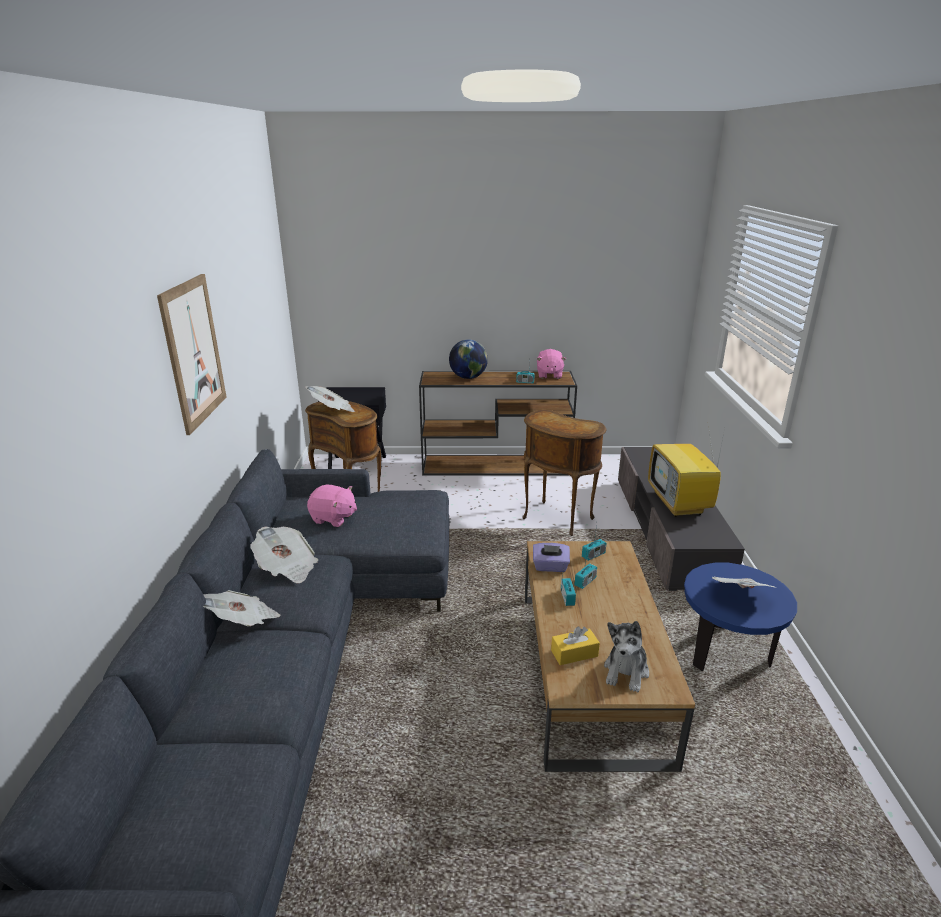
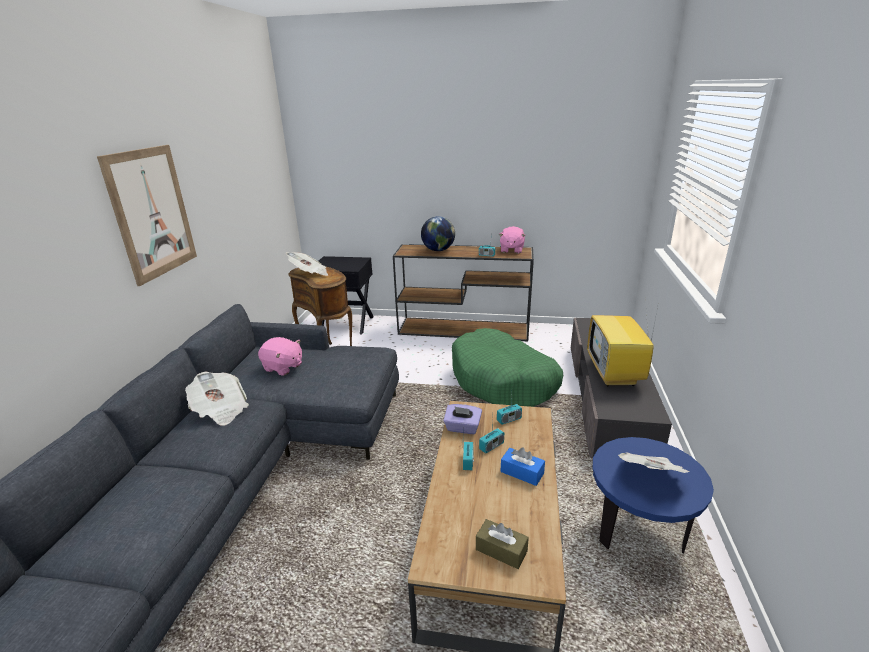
camera: 10 degrees right, 0 degrees up
newspaper [203,590,281,626] -> none
brown side table [522,410,606,536] -> green dog bed [452,328,563,407]
yellow tissue box [551,626,600,665] -> none
plush toy [604,621,649,692] -> brown tissue box [476,519,529,569]
none -> blue tissue box [501,447,545,486]

